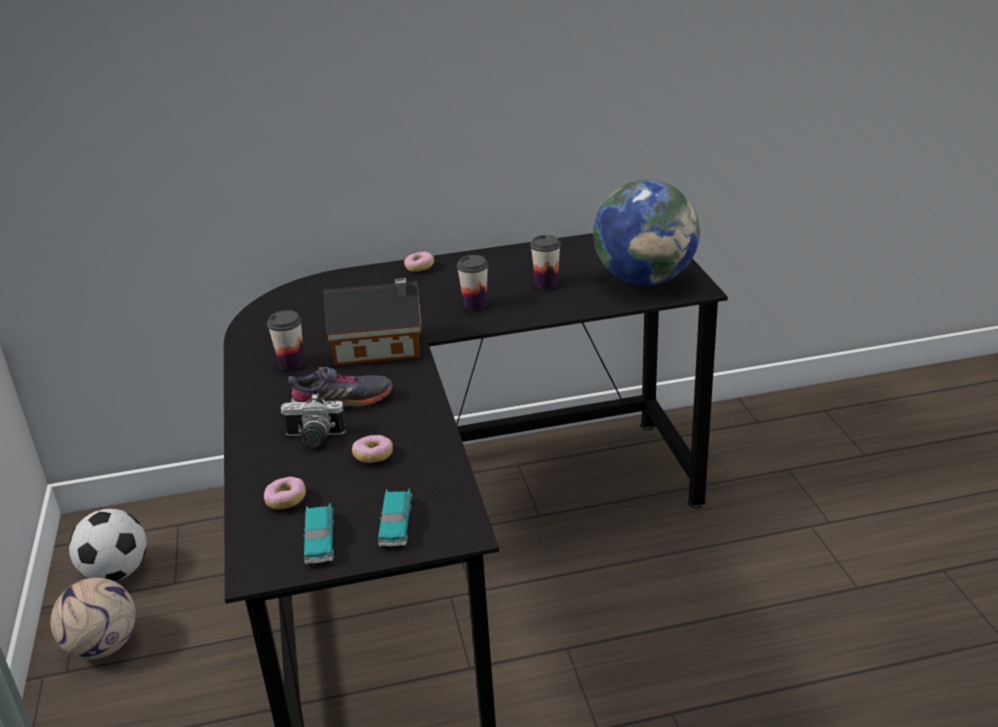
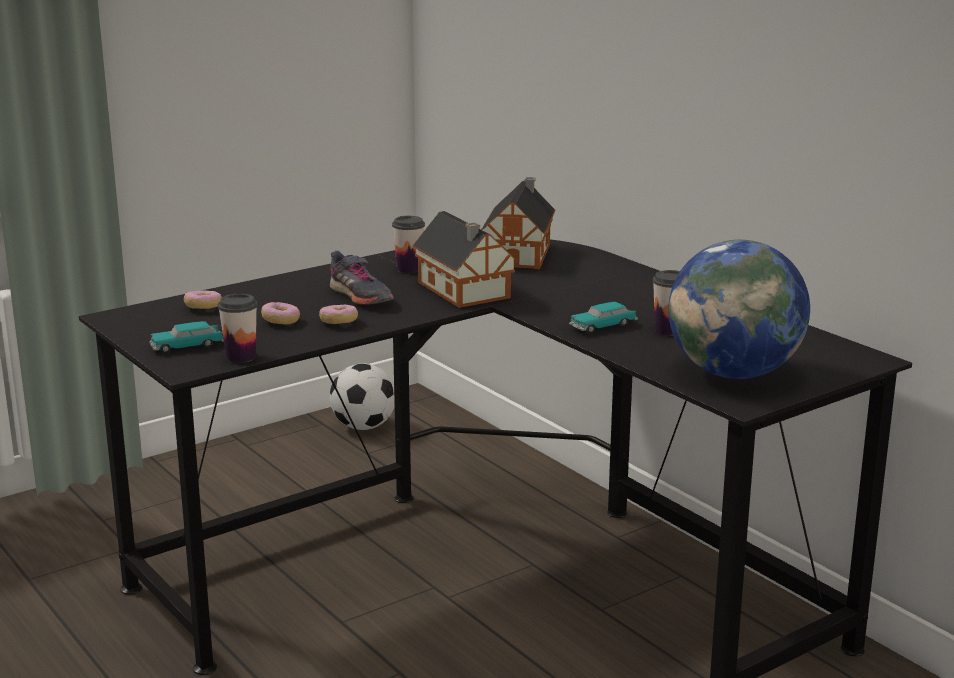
camera: 65 degrees right, 10 degrees down
football [51,578,136,659] -> none
camera [280,393,347,447] -> none
toy car [303,503,334,564] -> toy car moved to [569,302,638,333]
donut [404,252,434,272] -> donut moved to [319,305,358,324]
cup [457,255,488,311] -> cup moved to [218,294,258,363]
none -> toy house [481,177,555,269]

